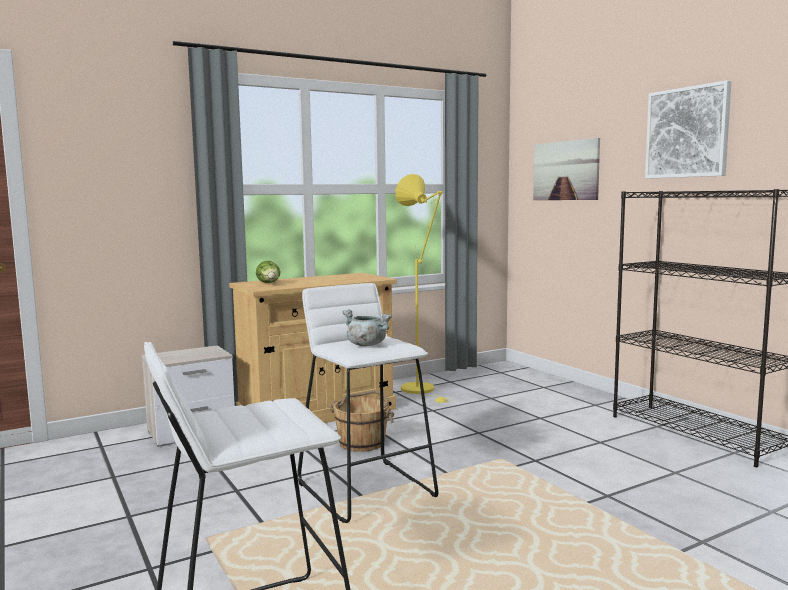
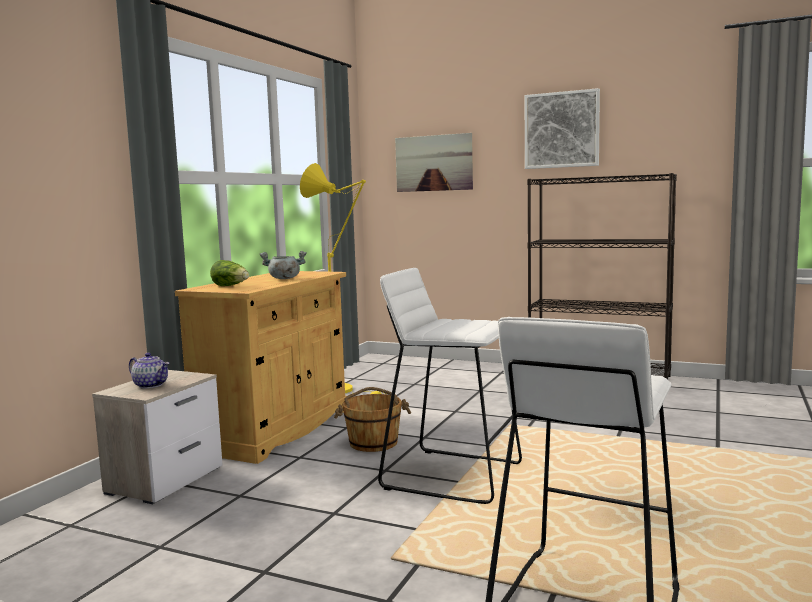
camera: 35 degrees left, 0 degrees up
grey cooking pot [342,310,392,346] -> grey cooking pot moved to [260,251,307,279]
none -> teapot [129,353,170,389]

